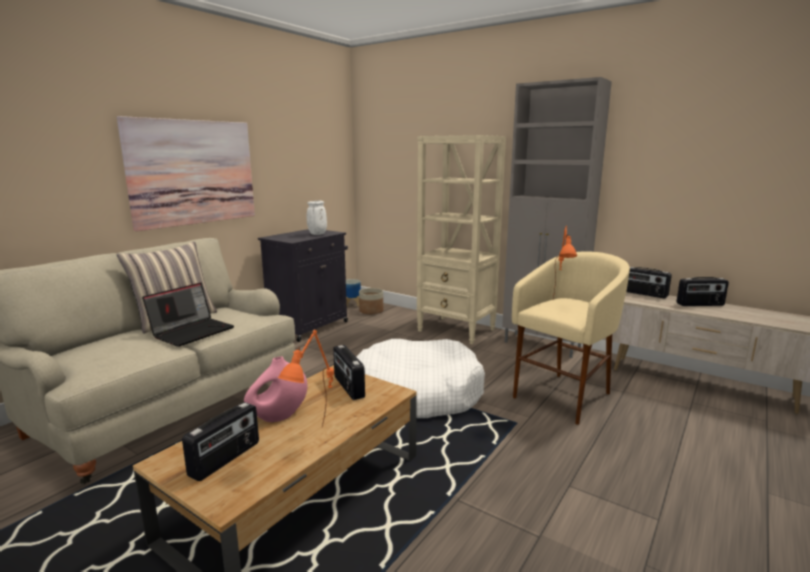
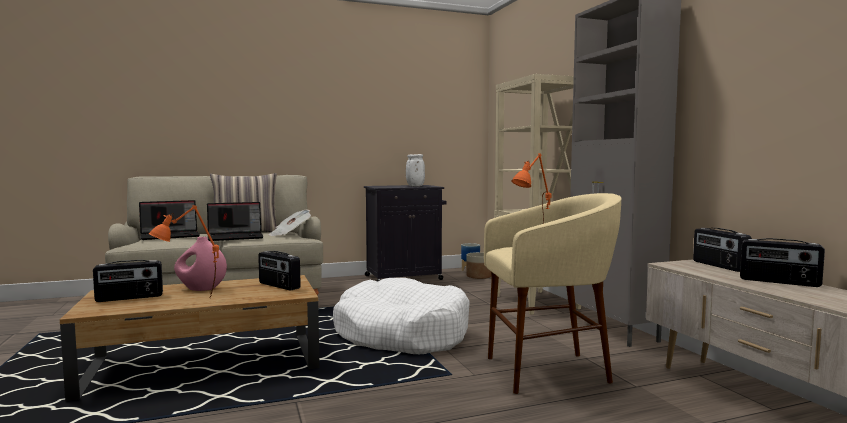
camera: 35 degrees right, 10 degrees down
picture [117,116,255,231] -> none
radio [333,345,365,400] -> radio turned 60 degrees counterclockwise [258,251,301,291]
none -> laptop [139,200,200,240]
none -> newspaper [268,210,311,236]

